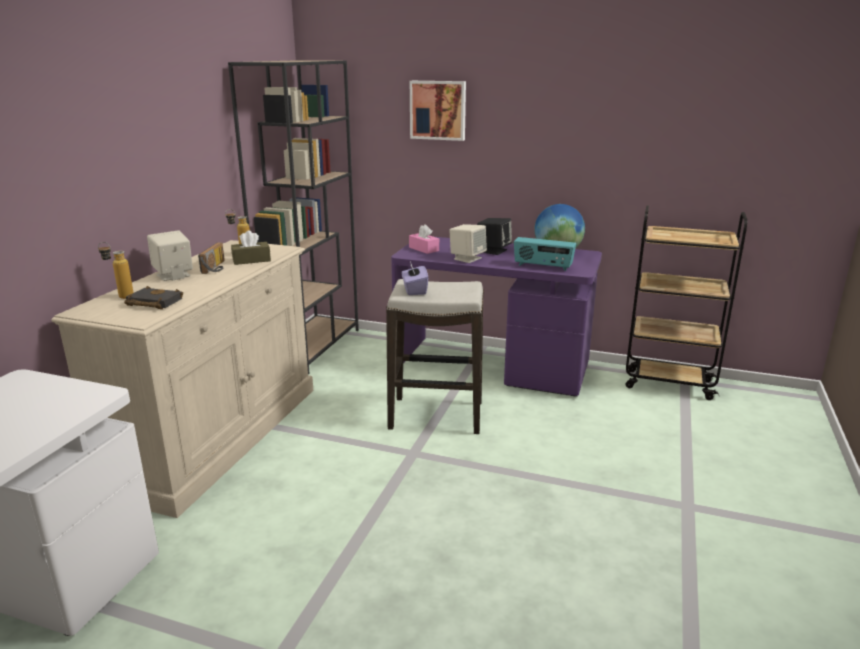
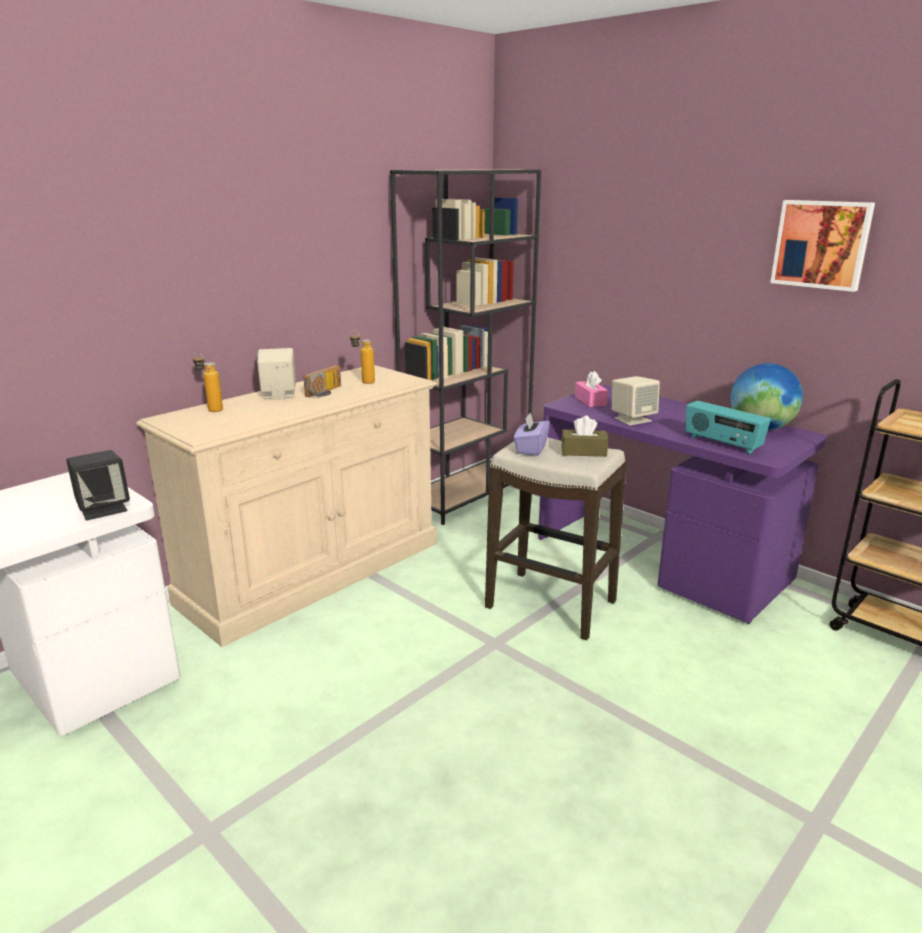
camera: 25 degrees right, 0 degrees up
black book [124,286,183,309] -> none
brown tissue box [231,230,271,265] -> brown tissue box moved to [561,416,608,457]
picture [410,81,466,141] -> picture moved to [770,200,875,292]
black speaker [477,218,512,255] -> black speaker moved to [66,450,130,520]

